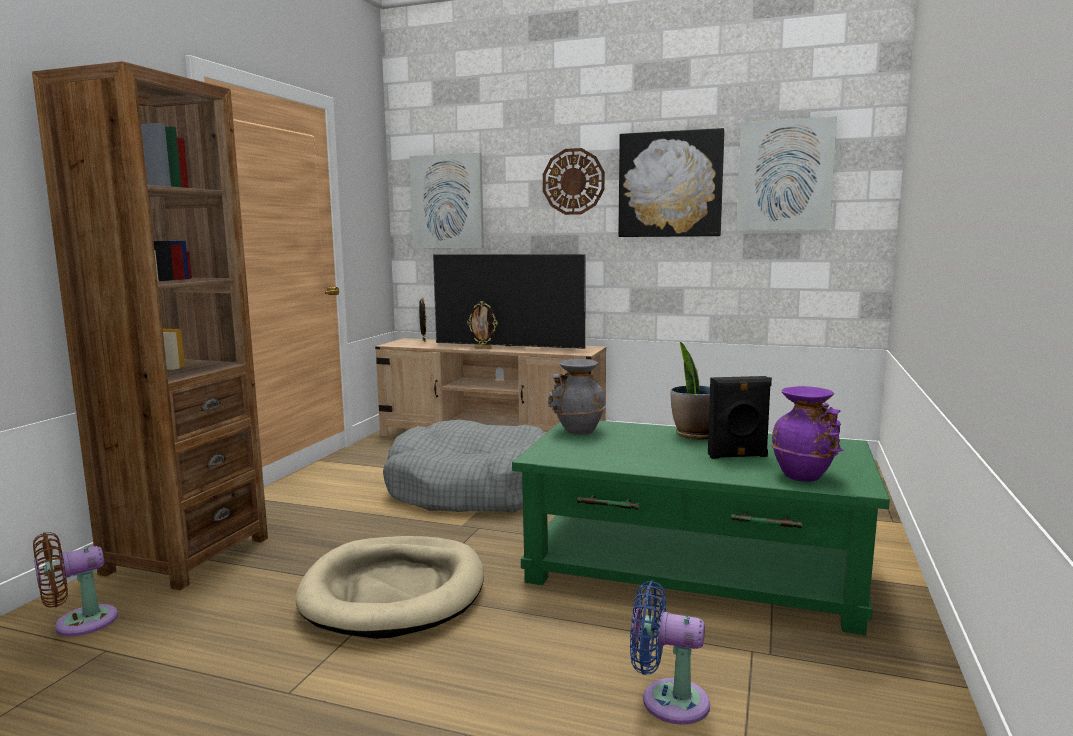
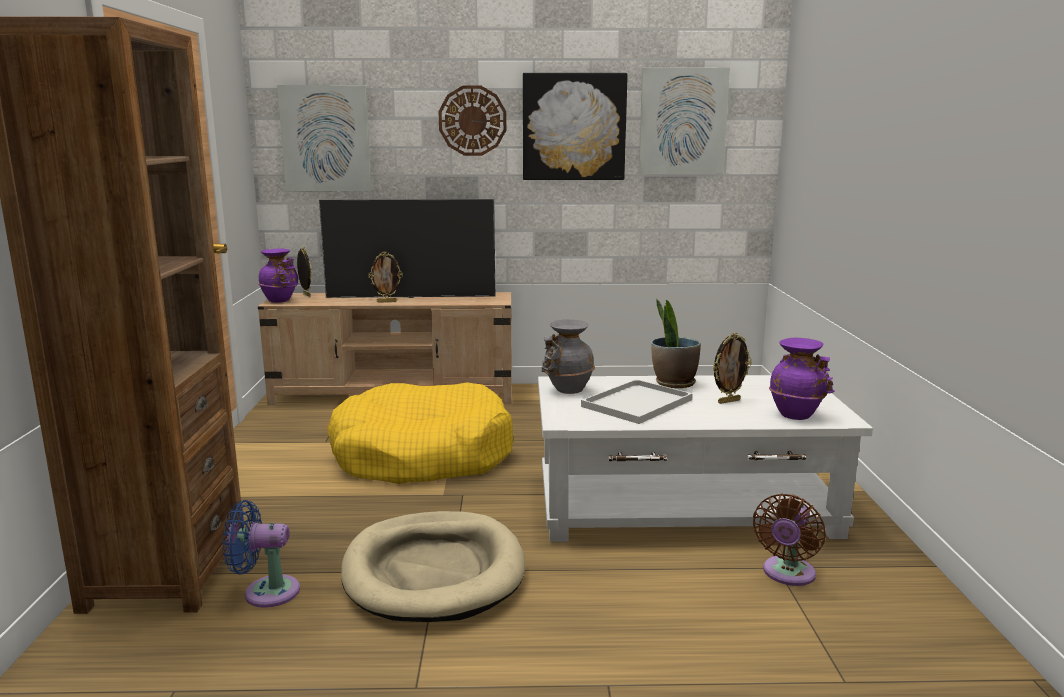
camera: 20 degrees left, 5 degrees up
brown fan [33,532,118,636] -> brown fan moved to [753,494,826,586]
grey dog bed [383,420,546,512] -> yellow dog bed [327,382,513,484]
green coffee table [512,421,890,635] -> white coffee table [538,375,873,542]
blue fan [630,581,710,725] -> blue fan moved to [223,500,300,608]
black speaker [708,376,772,459] -> picture frame [713,333,752,404]
none -> purple vase [258,249,298,303]
none -> white tray [581,379,693,424]

